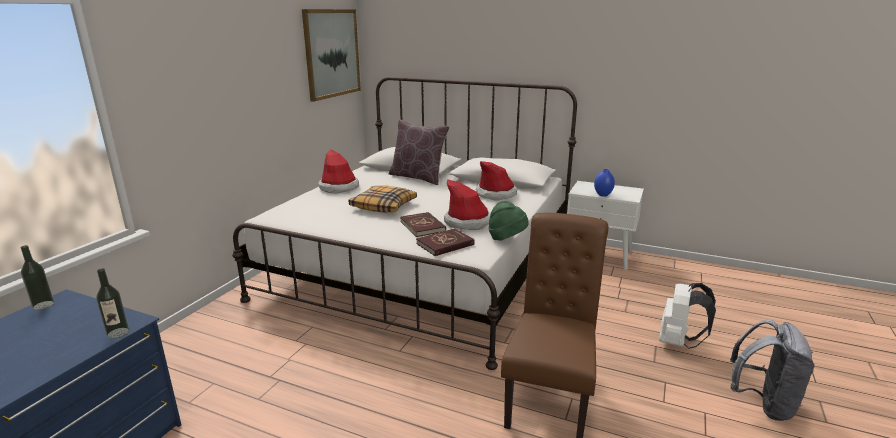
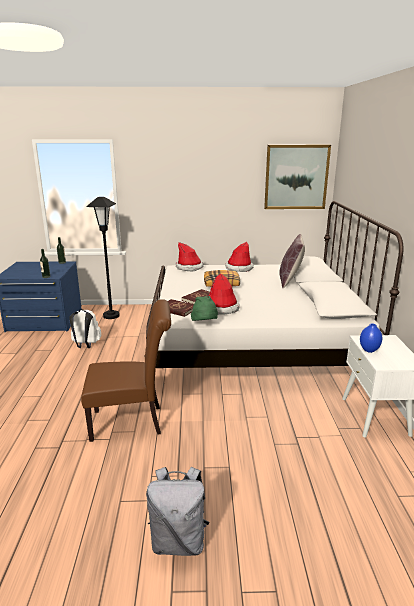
camera: 65 degrees right, 0 degrees up
hat [476,161,517,201] -> hat moved to [176,242,204,271]
white backpack [659,283,716,349] -> white backpack moved to [69,309,101,348]
none -> black floor lamp [86,197,120,319]

